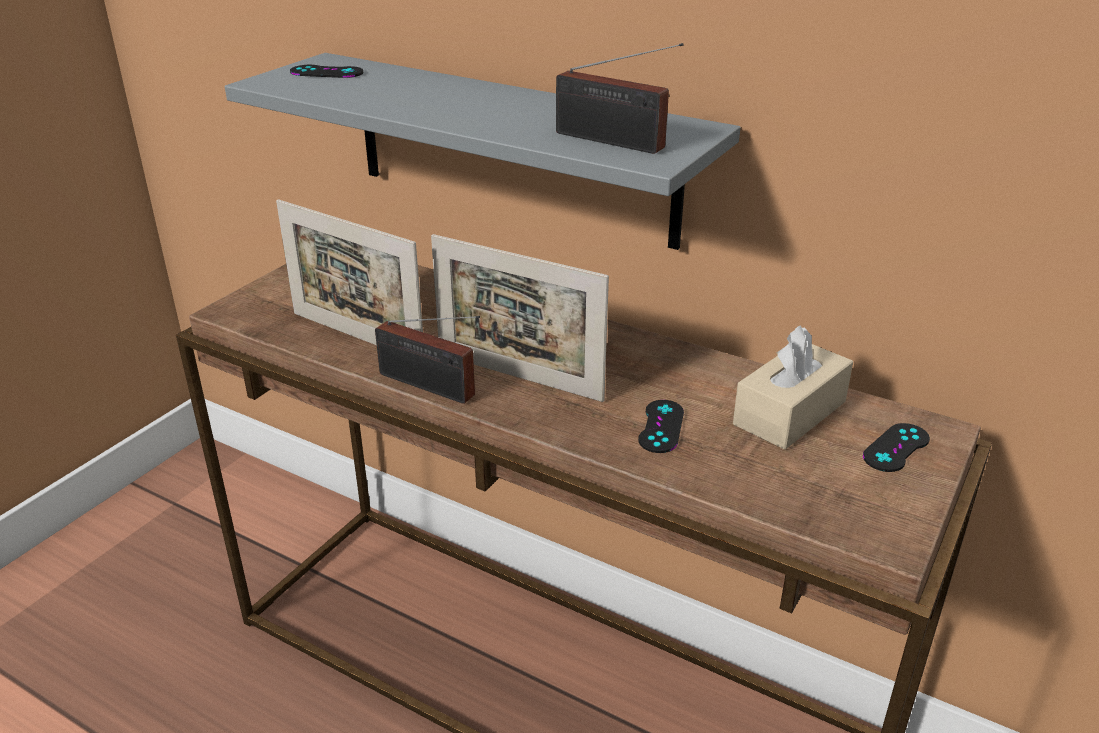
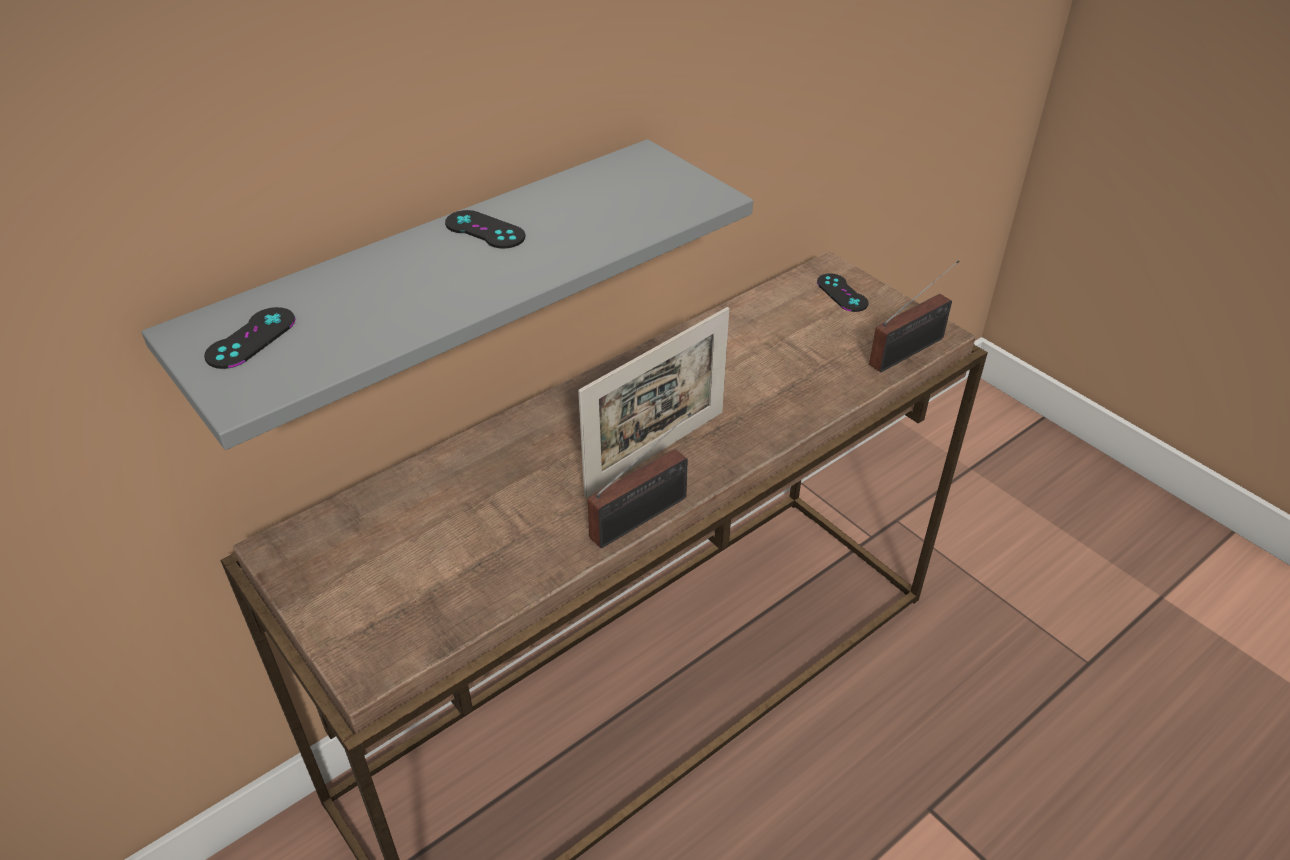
camera: 70 degrees left, 10 degrees up
picture frame [276,199,423,345] -> none
radio [556,43,684,154] -> radio moved to [869,260,959,372]
black game controller [638,400,684,453] -> black game controller moved to [445,210,525,249]
beige tissue box [733,325,853,450] -> none

